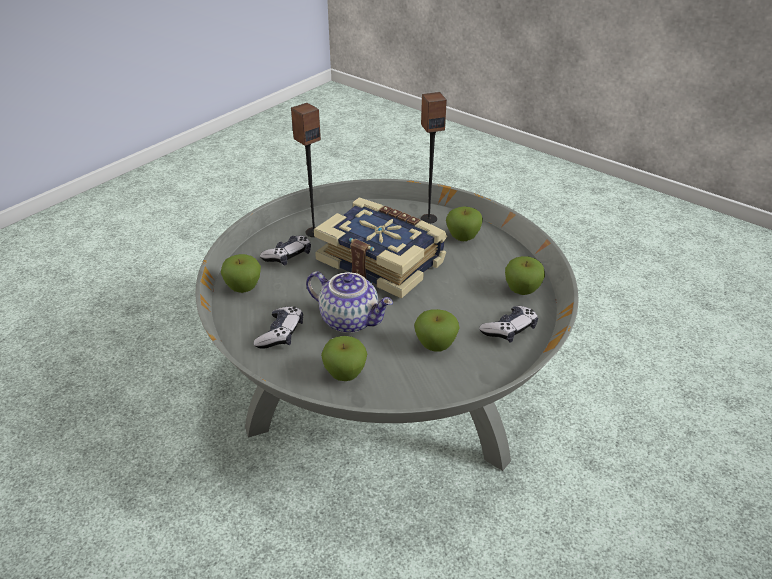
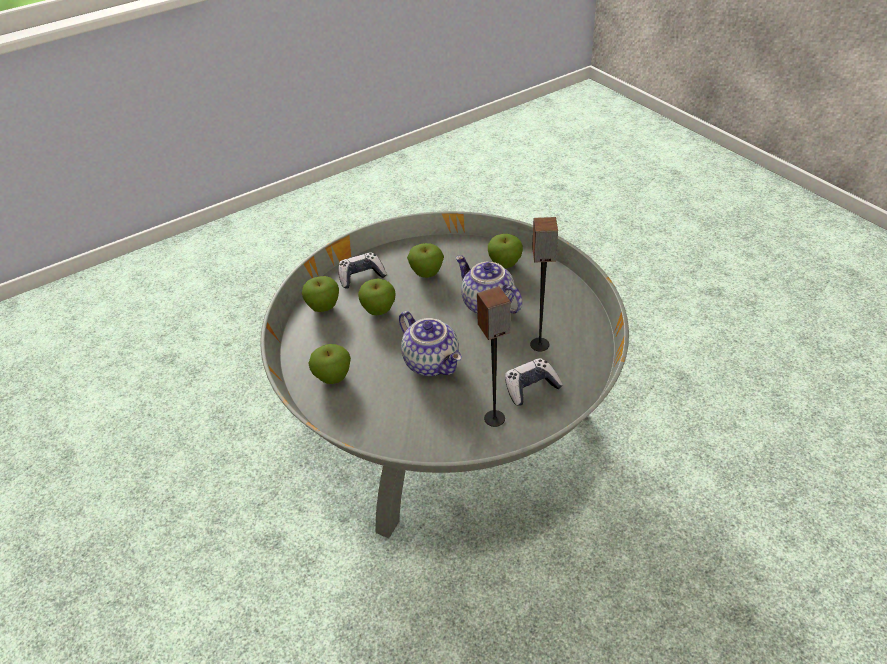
camera: 160 degrees left, 5 degrees up
apple [221,254,261,293] -> apple moved to [358,279,395,315]
game controller [254,306,303,349] -> none
book [314,197,447,299] -> teapot [399,311,462,376]
speaker [421,92,447,224] -> speaker moved to [530,217,558,351]

